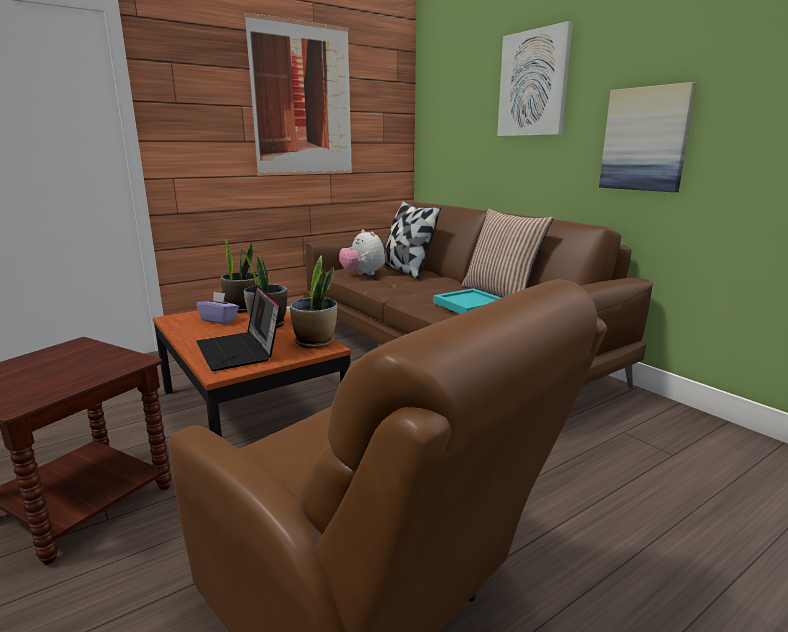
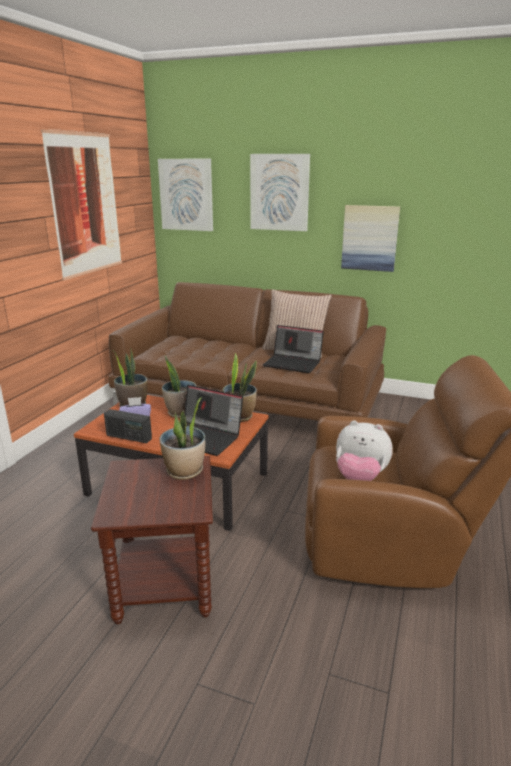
camera: 35 degrees left, 5 degrees up
plush toy [339,229,385,275] -> plush toy moved to [336,420,392,481]
pillow [383,201,441,279] -> none
turquoise tray [433,288,501,314] -> laptop [263,325,324,373]
none -> radio [104,409,152,443]
none -> picture [158,159,213,231]
none -> potted plant [160,397,205,480]

